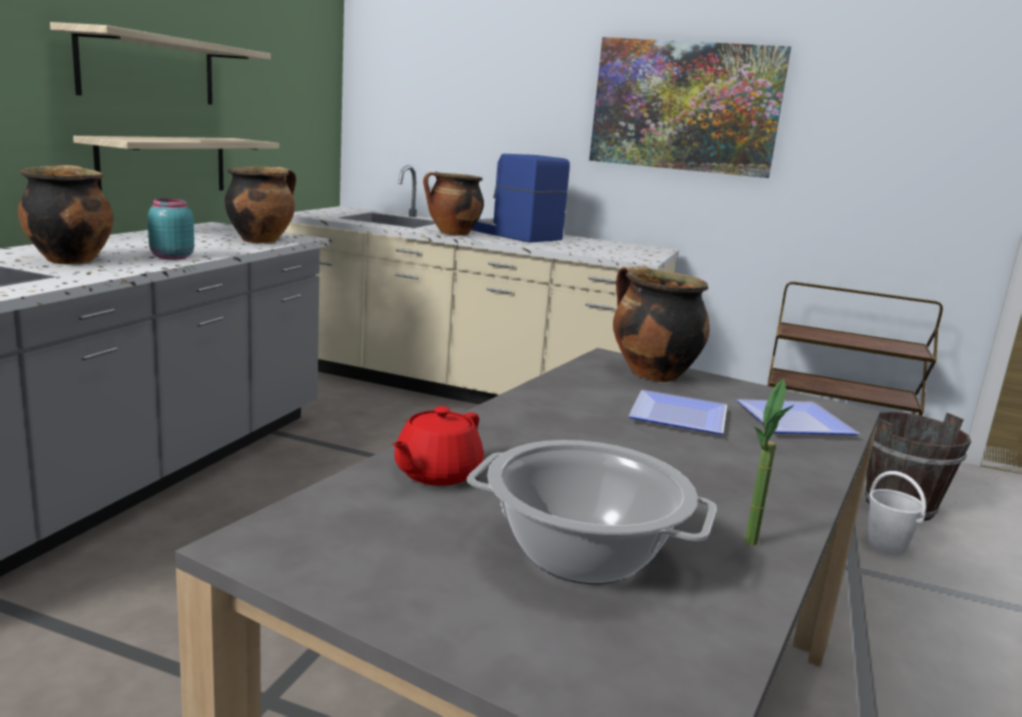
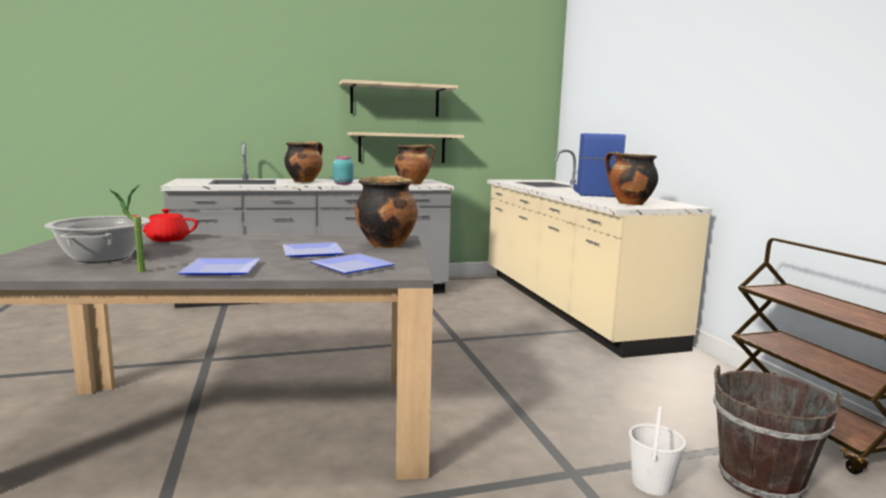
camera: 55 degrees right, 5 degrees down
cooking pot [423,171,484,235] -> cooking pot moved to [605,152,658,205]
picture [589,37,791,178] -> none
none -> plate [178,258,260,275]

